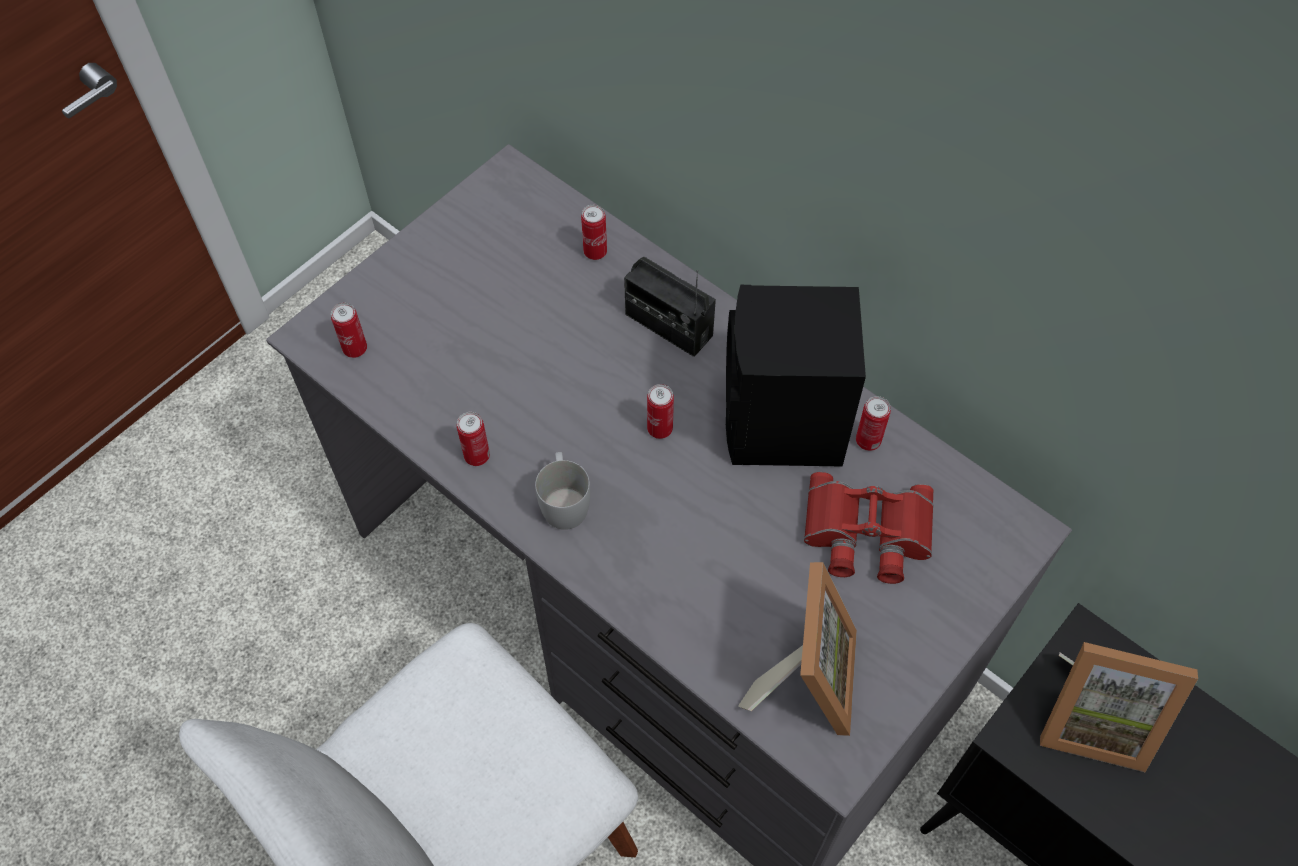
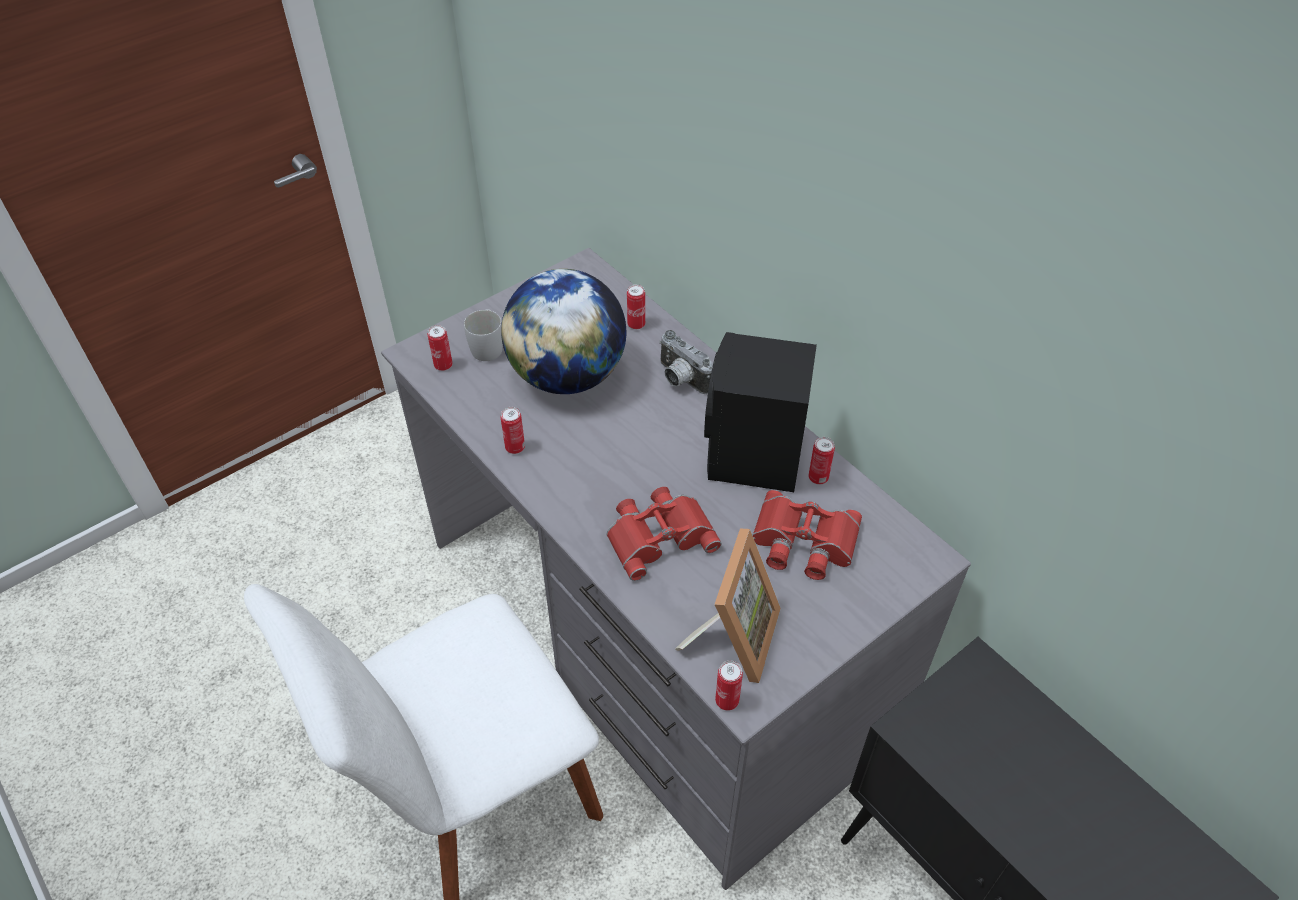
camera: 10 degrees right, 10 degrees down
white mug [535,452,590,530] -> white mug moved to [464,309,503,361]
radio [624,257,716,357] -> camera [659,330,713,394]
can [647,384,674,439] -> can moved to [715,661,743,711]
picture frame [1040,642,1198,772] -> none
none -> globe [501,269,626,394]
none -> red binoculars [606,487,721,581]

